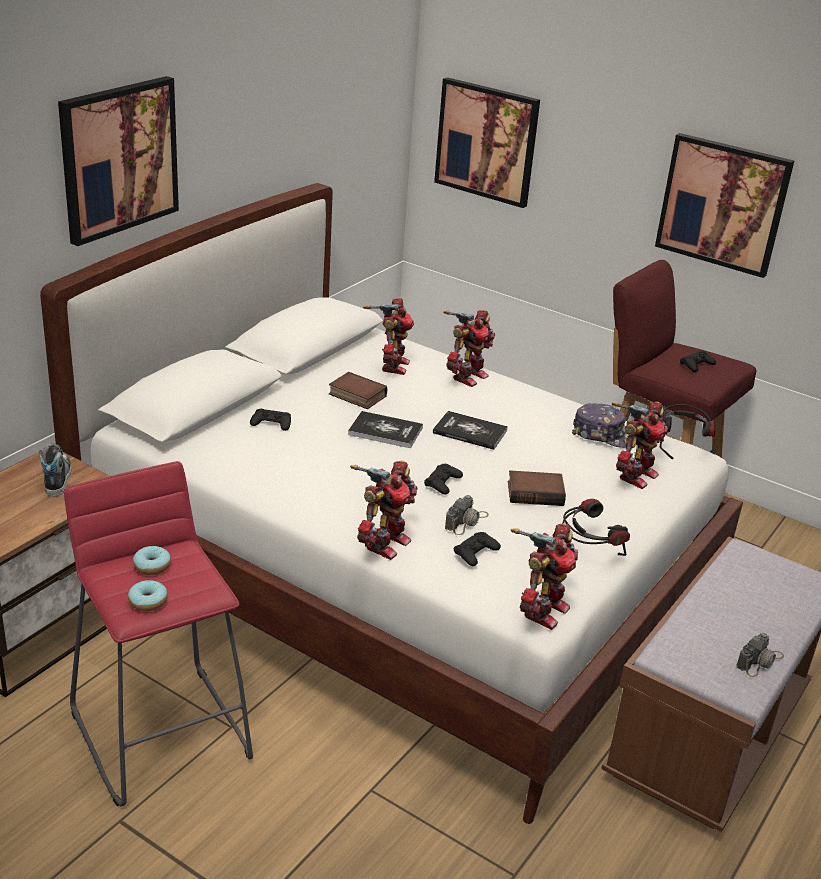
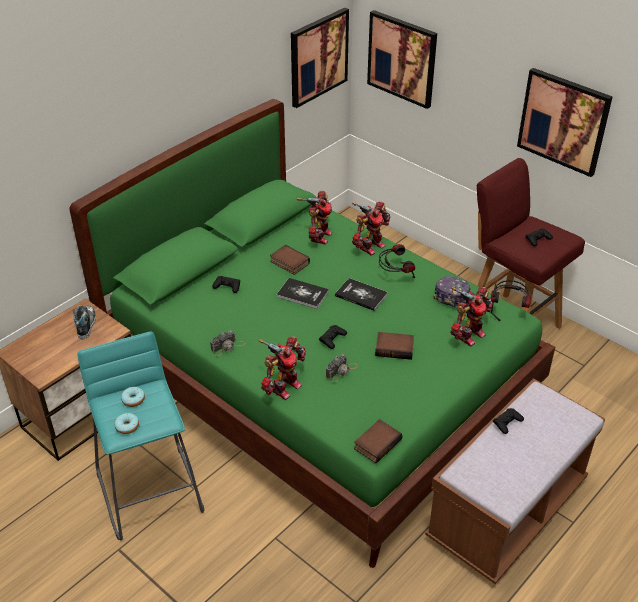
camera: 10 degrees right, 10 degrees up
white bed [40,183,743,824] -> green bed [69,99,555,568]
picture [58,76,179,246] -> picture moved to [291,8,349,108]
red stool [64,461,253,807] -> turquoise stool [77,332,204,540]
black game controller [454,532,501,566] -> black game controller moved to [493,408,524,434]
toy robot [511,523,578,630] -> book [354,419,402,464]
headphones [562,499,630,556] -> headphones moved to [379,244,415,278]
camera [737,633,784,677] -> camera moved to [210,330,245,356]

